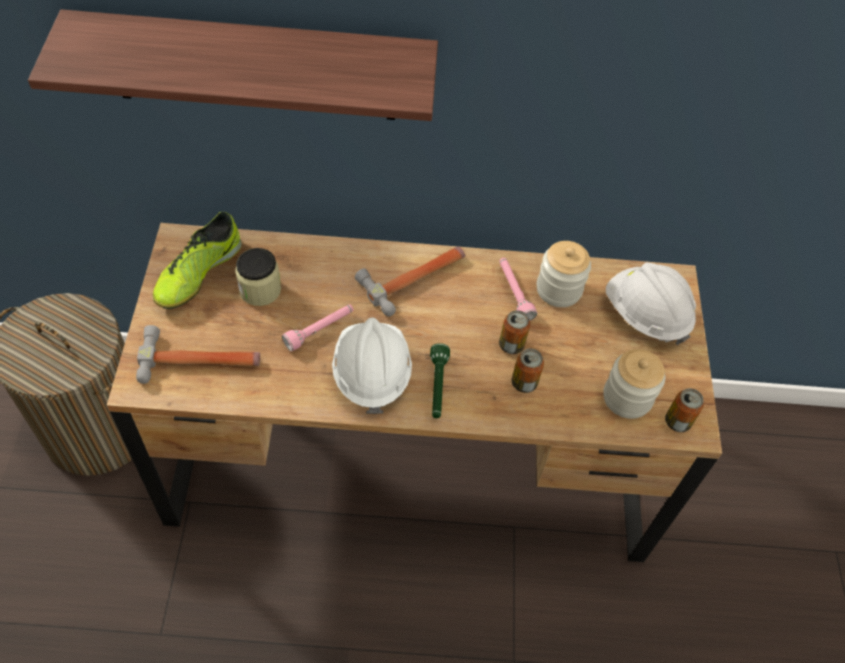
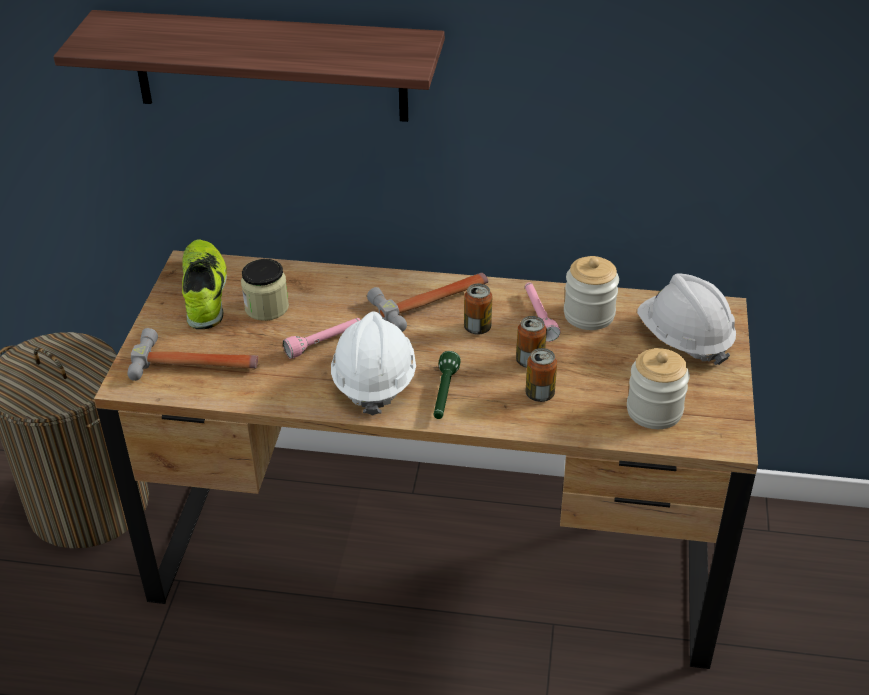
camera: 10 degrees right, 15 degrees down
shoe [152,212,242,309] -> shoe turned 135 degrees clockwise [182,239,227,329]
can [665,388,704,432] -> can moved to [464,283,492,335]

